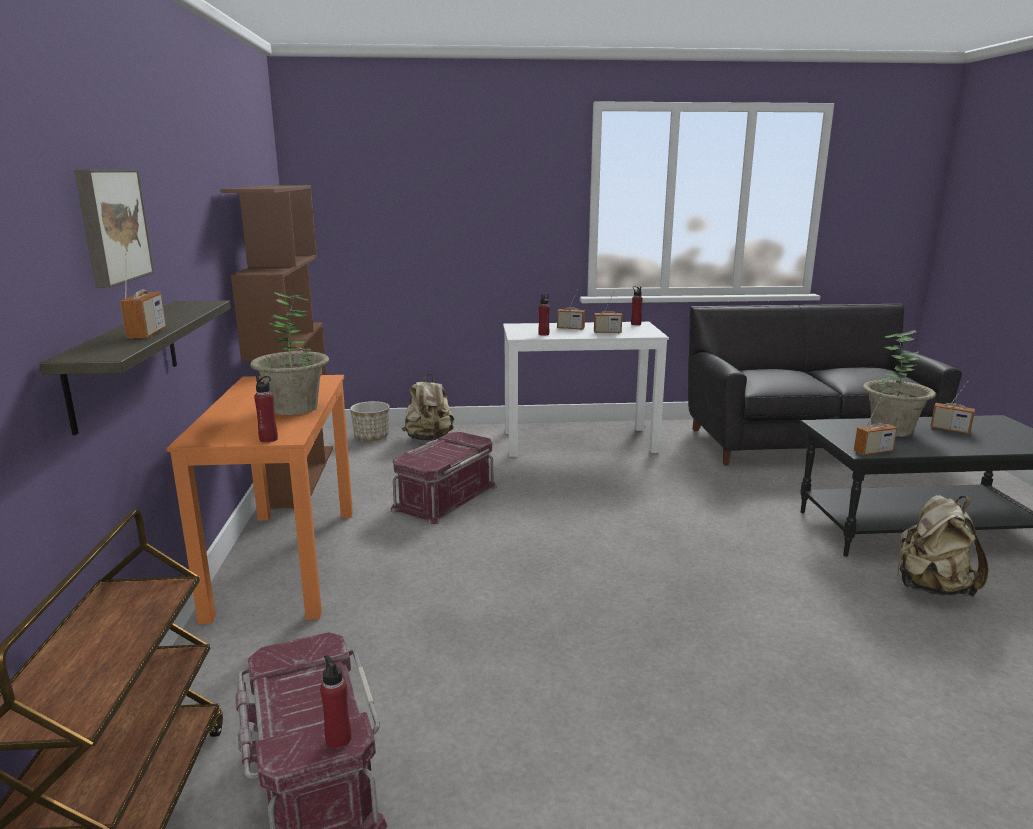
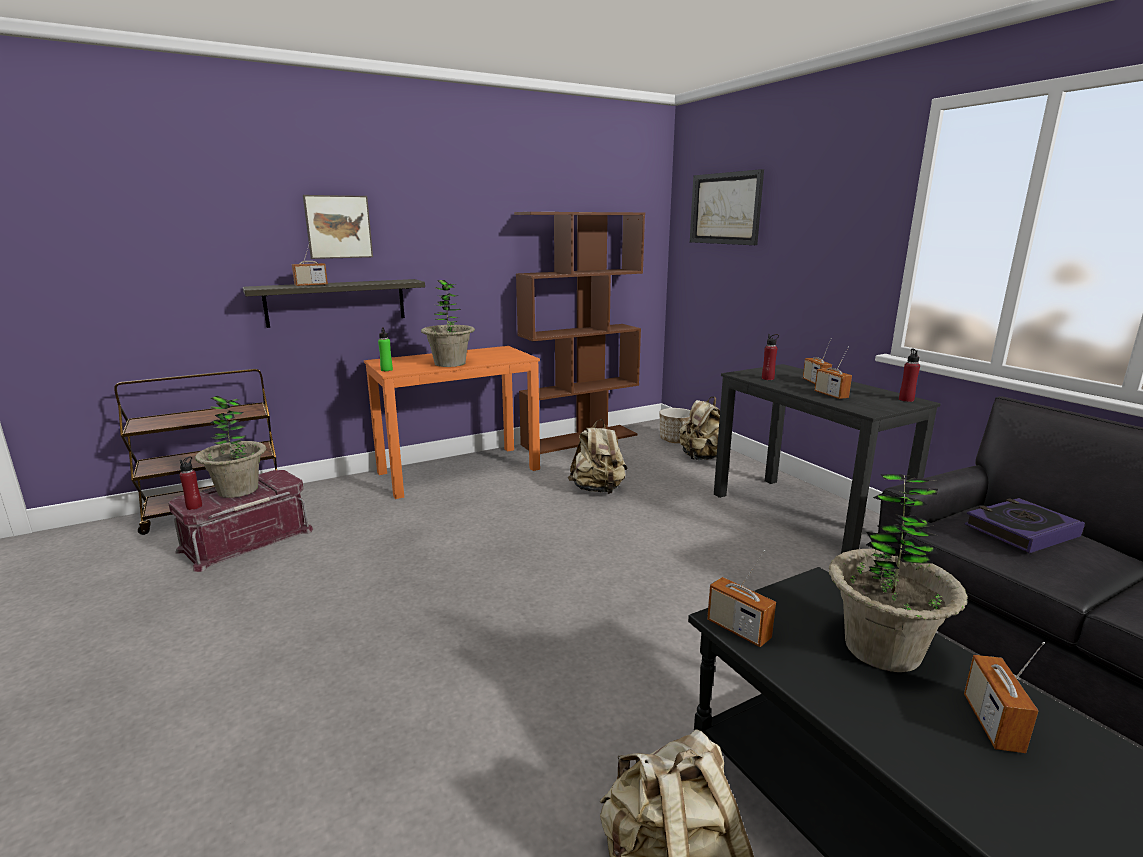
camera: 65 degrees right, 0 degrees up
red bottle [254,376,278,443] -> green bottle [378,327,393,371]
red storage box [391,432,497,524] -> beige backpack [568,419,628,494]
white desk [503,322,669,457] -> black desk [714,364,941,554]
none -> potted plant [195,396,266,498]
none -> picture [690,169,764,245]
none -> book [965,498,1085,553]

